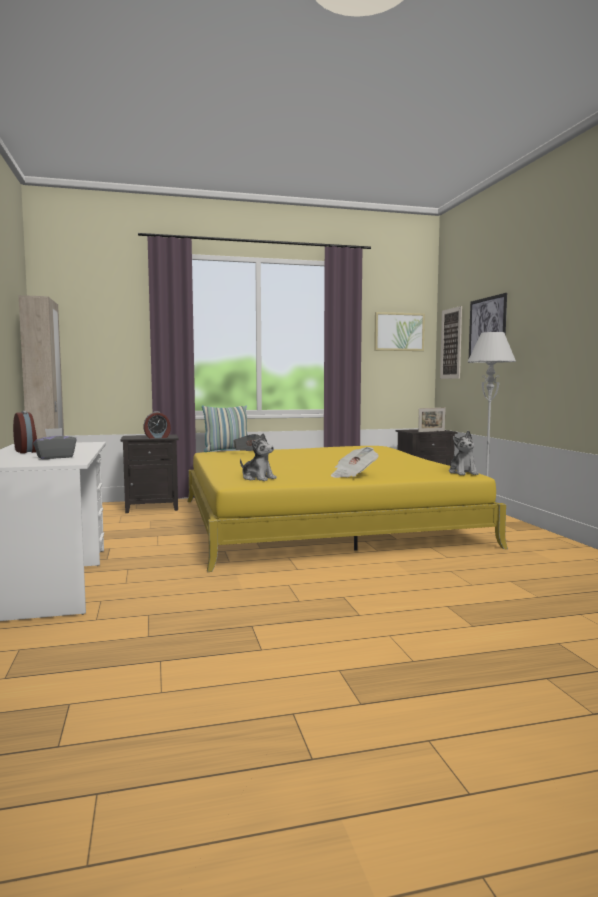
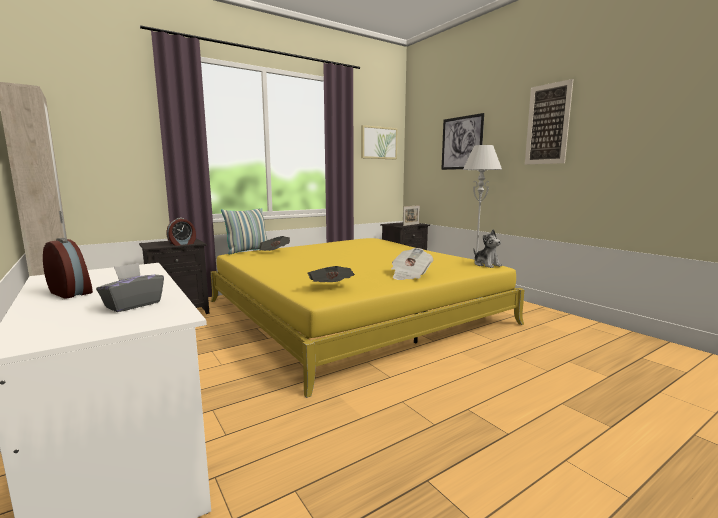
camera: 20 degrees left, 5 degrees up
plush toy [240,433,277,481] -> newspaper [307,266,355,282]
picture [440,306,462,379] -> picture moved to [525,79,573,165]

